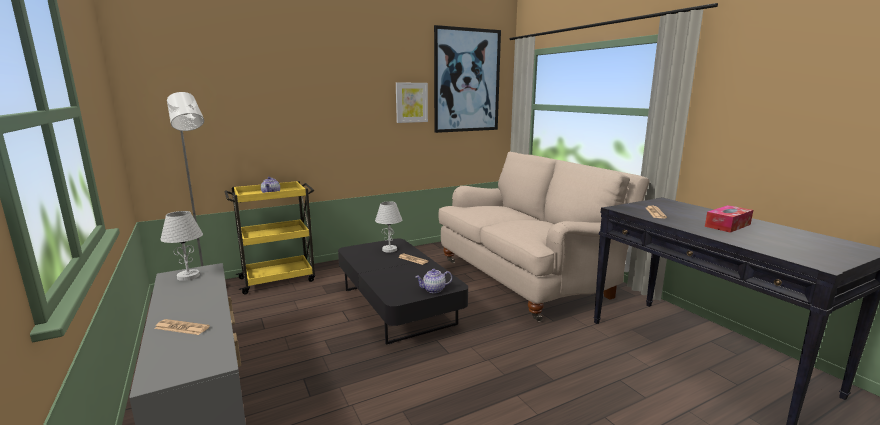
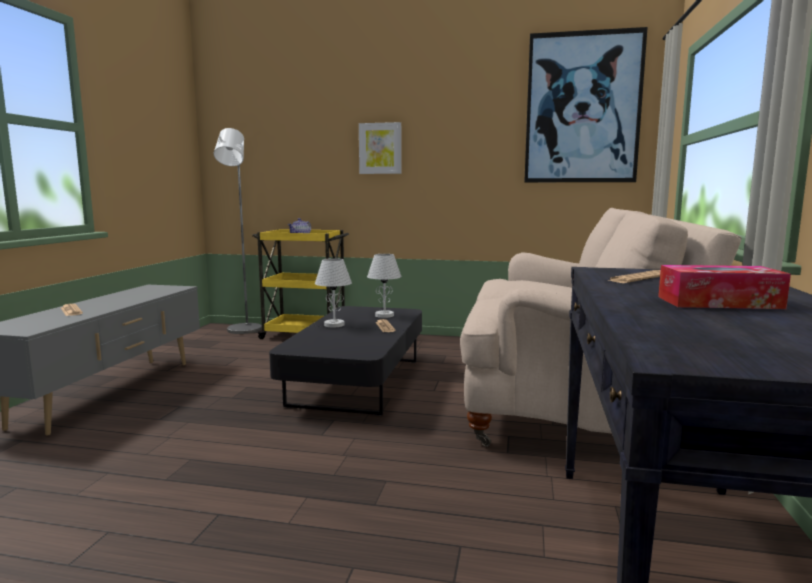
camera: 40 degrees right, 5 degrees down
white table lamp [160,211,203,281] -> white table lamp moved to [315,258,352,327]
picture [396,83,428,123] -> picture moved to [359,122,401,174]
teapot [416,269,452,293] -> none

